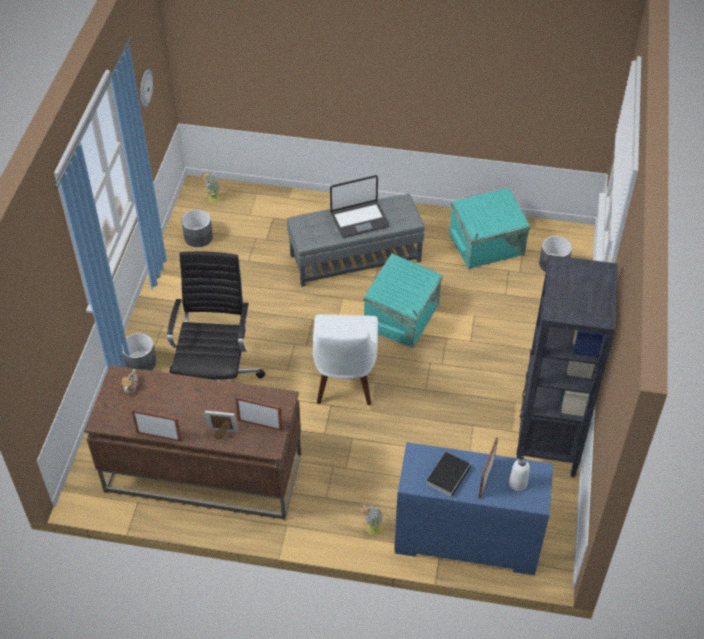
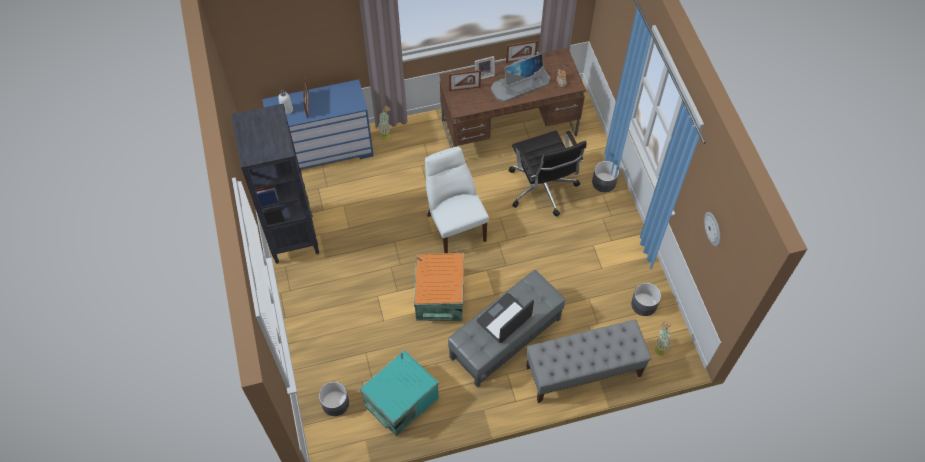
camera: 155 degrees right, 10 degrees up
turquoise storage box [363,254,443,348] -> orange storage box [414,253,464,321]
book [427,452,472,497] -> none
none -> monitor [491,53,551,102]
none -> grey bench [526,319,651,403]

